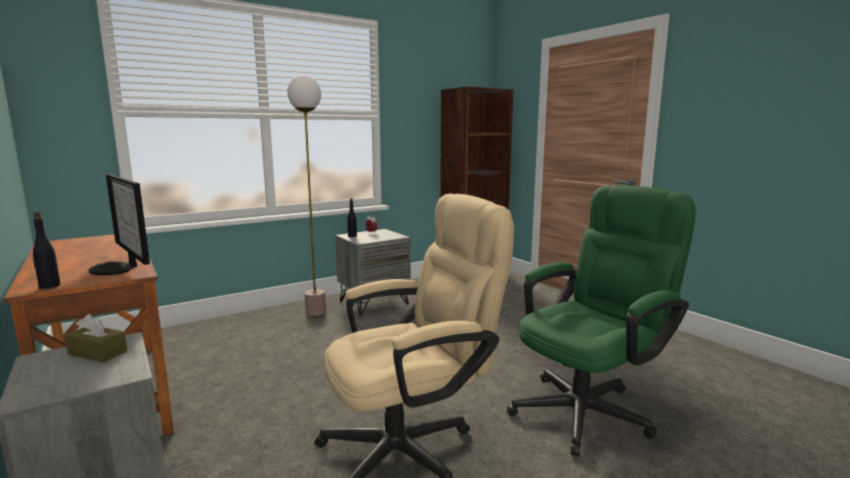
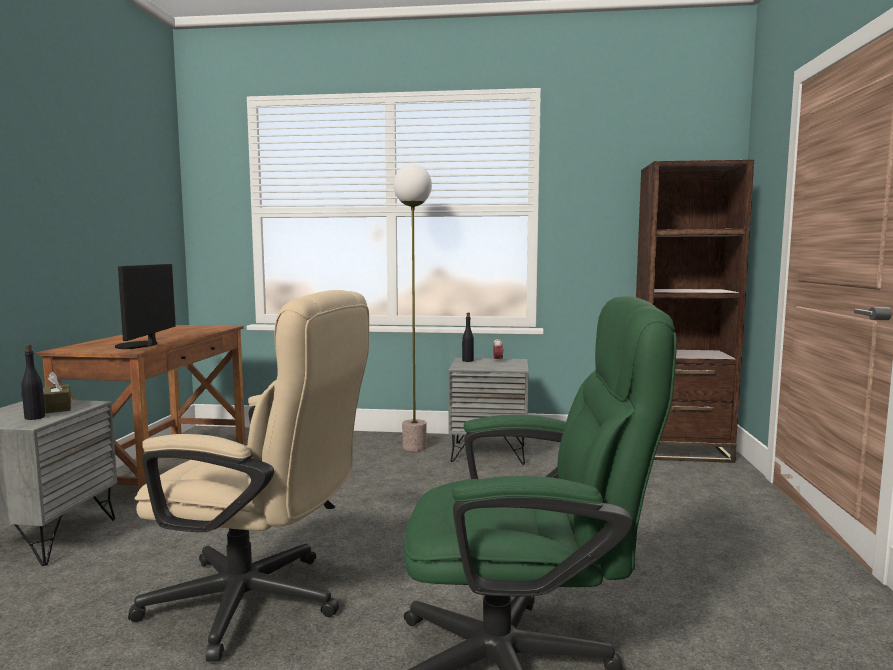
camera: 40 degrees right, 5 degrees down
black bottle [33,212,61,289] -> black bottle moved to [21,344,45,420]

